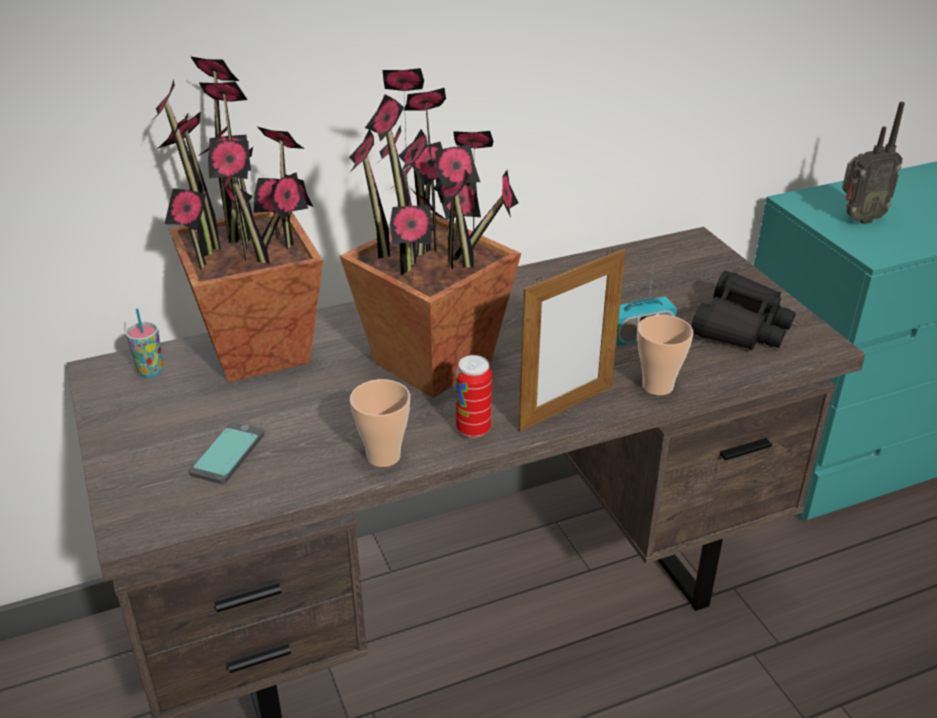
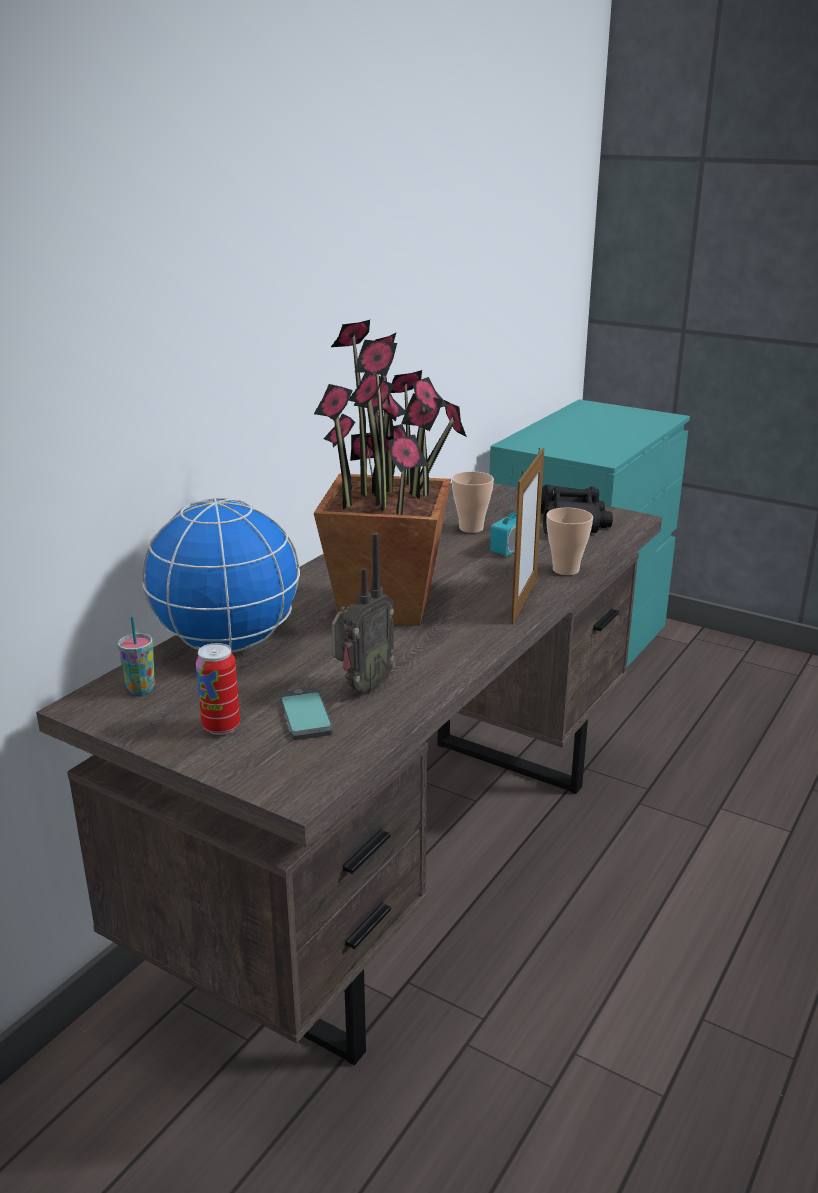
camera: 35 degrees left, 10 degrees down
potted plant [150,56,323,383] -> globe [142,498,300,653]
cup [350,379,410,467] -> cup moved to [452,471,494,533]
can [455,355,492,438] -> can moved to [196,643,240,735]
radio [842,102,905,224] -> radio moved to [332,532,394,693]

